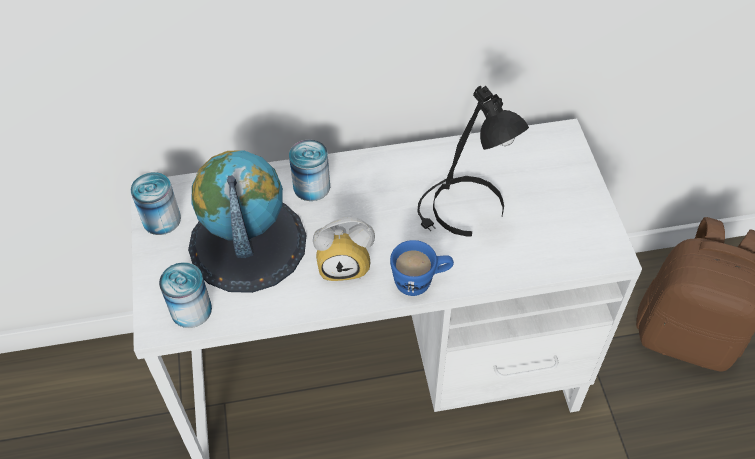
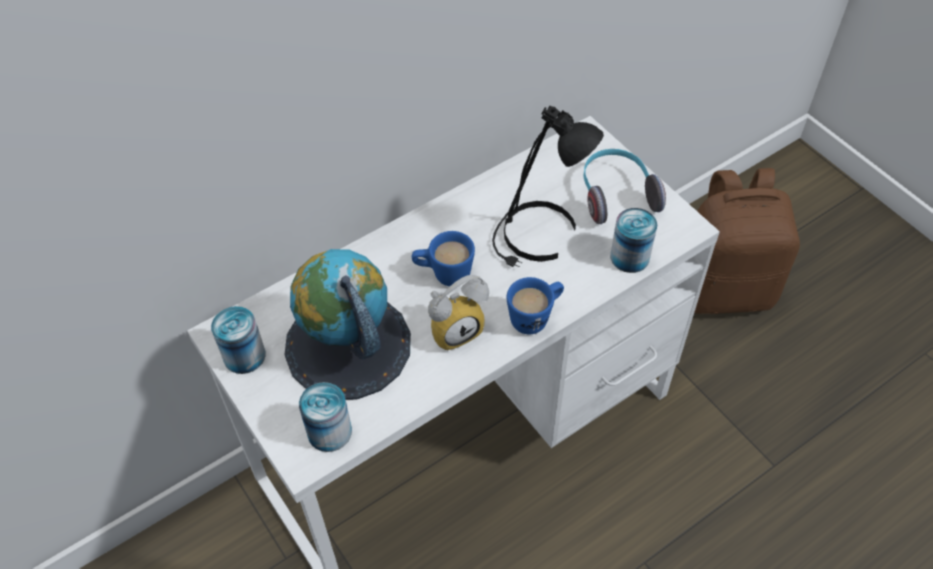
camera: 25 degrees left, 0 degrees up
can [289,139,330,201] -> can moved to [610,208,657,273]
none -> blue mug [412,231,475,286]
none -> headphones [584,149,666,224]

